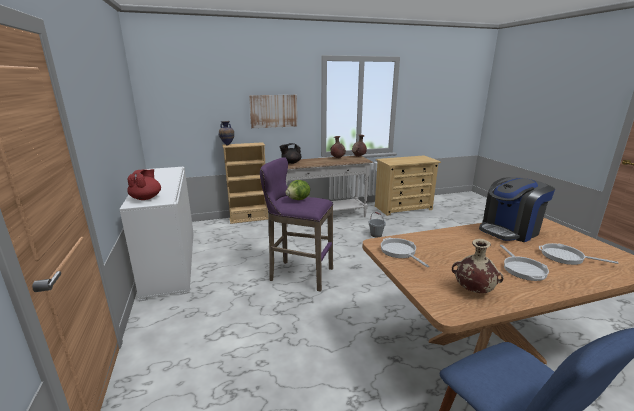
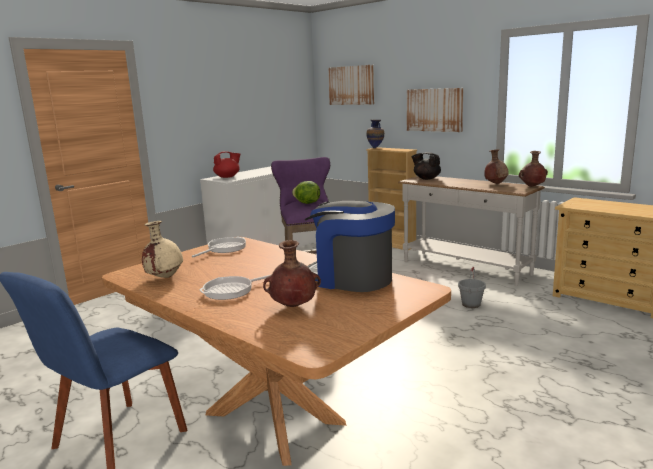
camera: 60 degrees right, 5 degrees down
frying pan [539,243,618,265] -> brown vase [263,240,321,307]
none -> picture [328,65,374,105]

